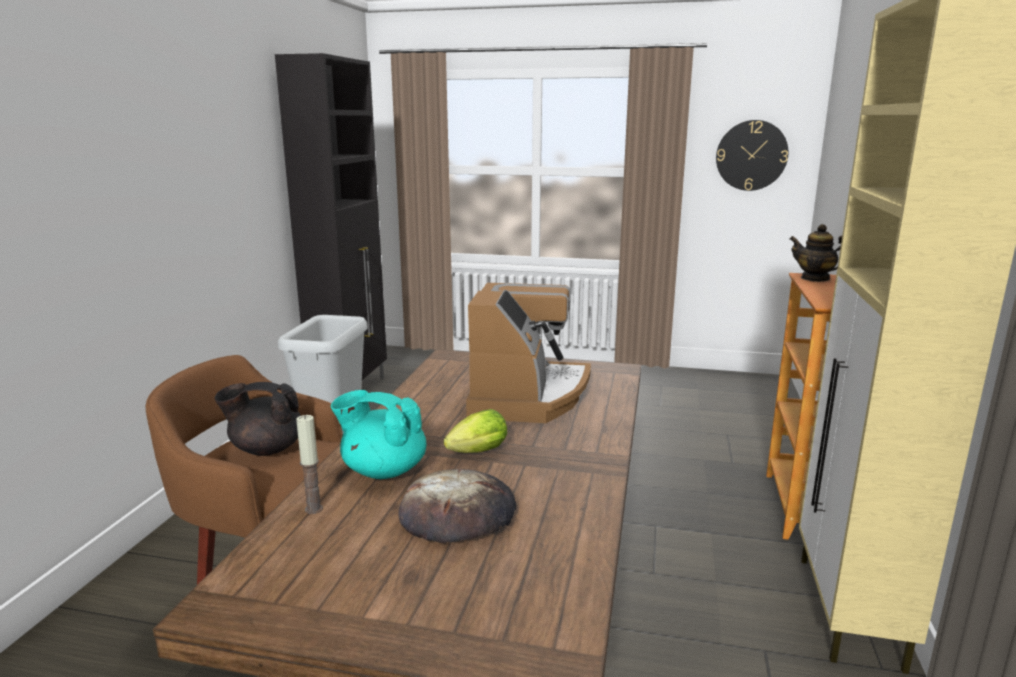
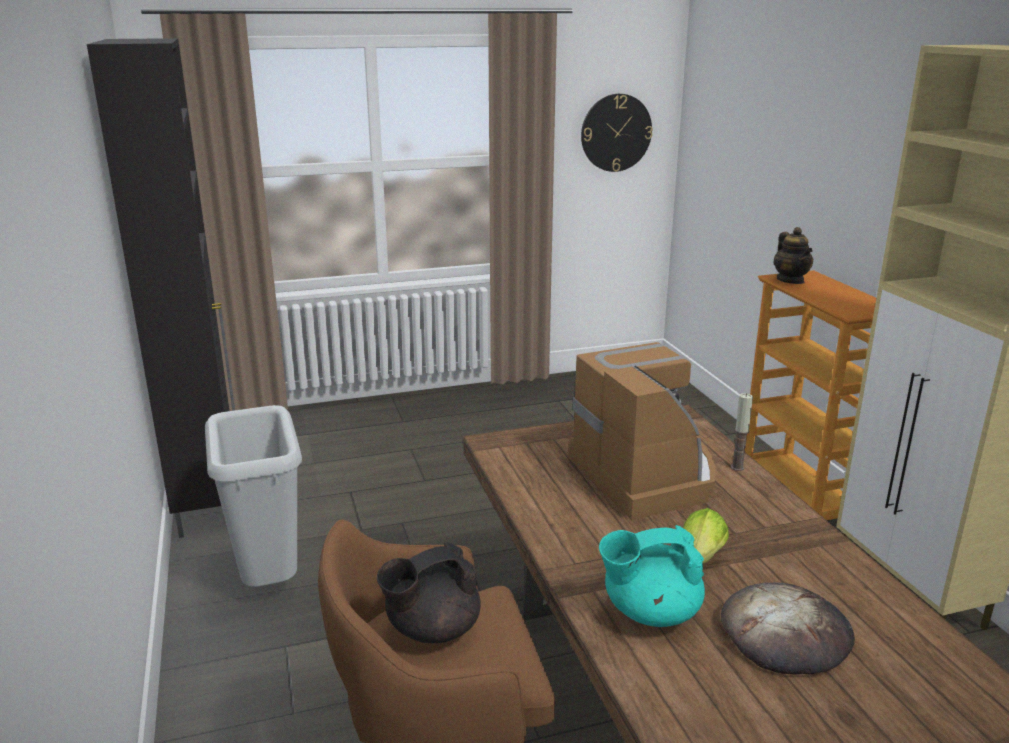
camera: 30 degrees left, 5 degrees up
candle [296,415,323,514] -> candle moved to [731,393,753,471]
teapot [790,224,842,282] -> teapot turned 105 degrees counterclockwise [773,227,813,284]

